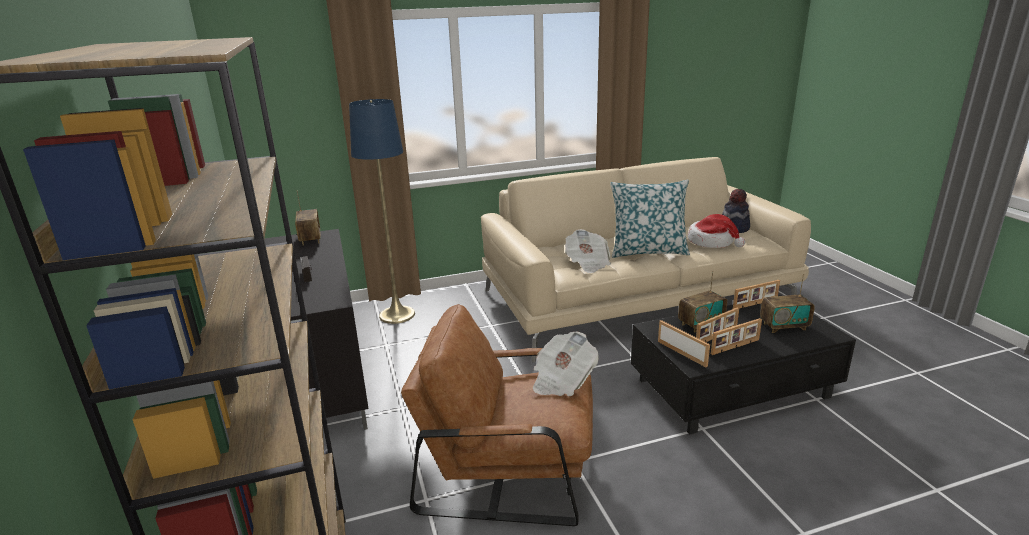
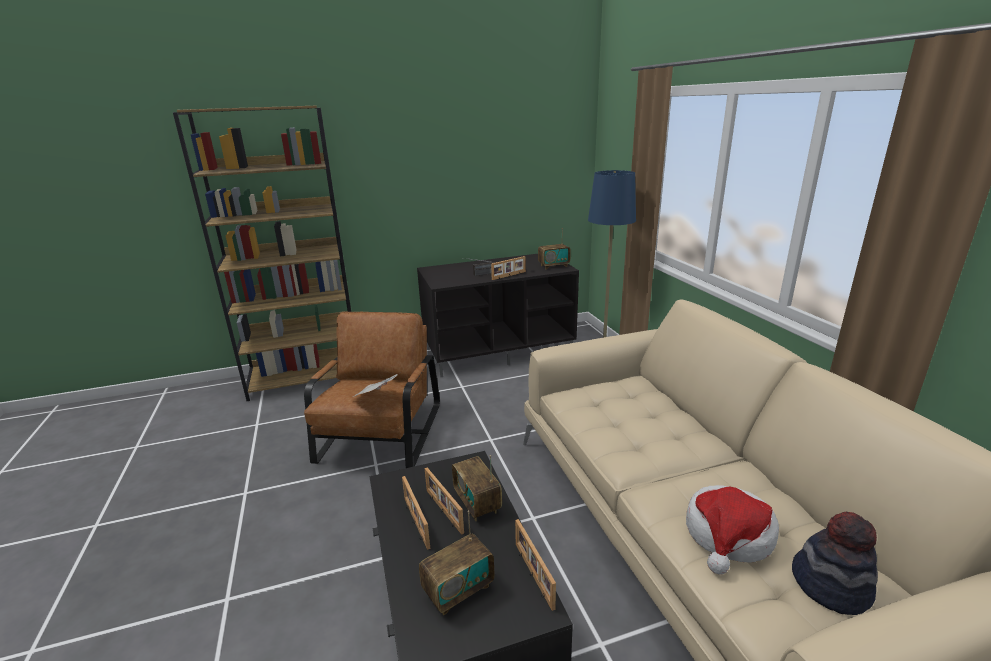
camera: 90 degrees right, 0 degrees up
newspaper [565,229,611,273] -> none
pillow [610,180,690,258] -> none
picture frame [658,320,710,367] -> picture frame moved to [491,256,526,280]
radio [760,274,815,333] -> radio turned 120 degrees counterclockwise [419,510,495,616]

